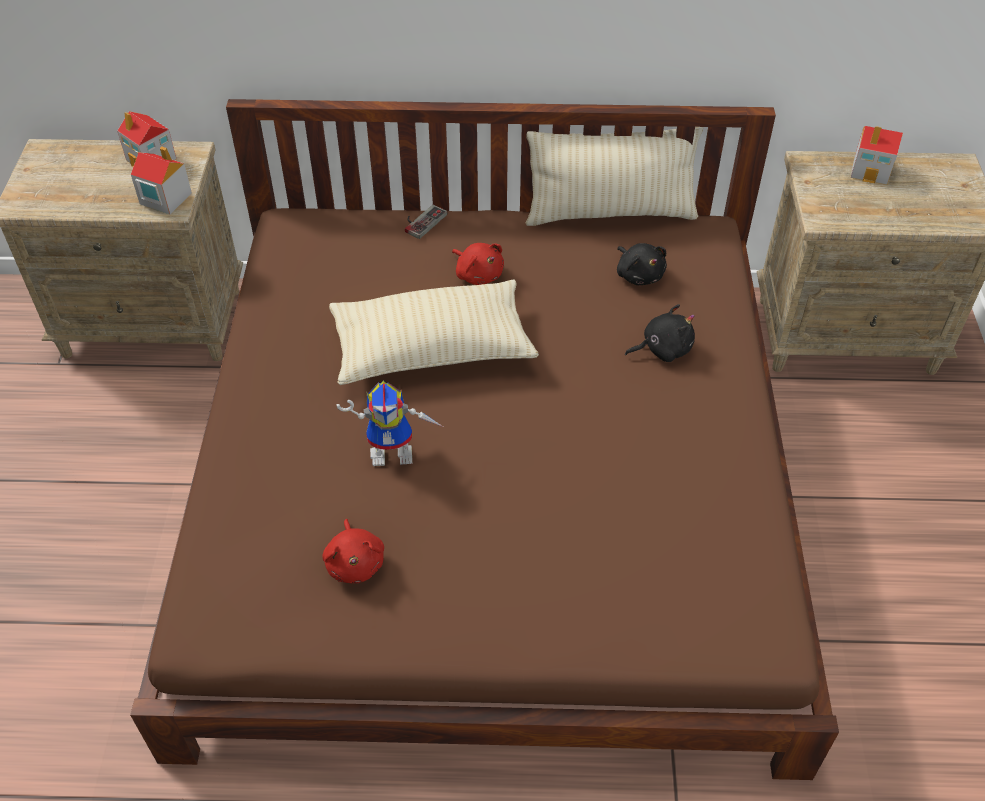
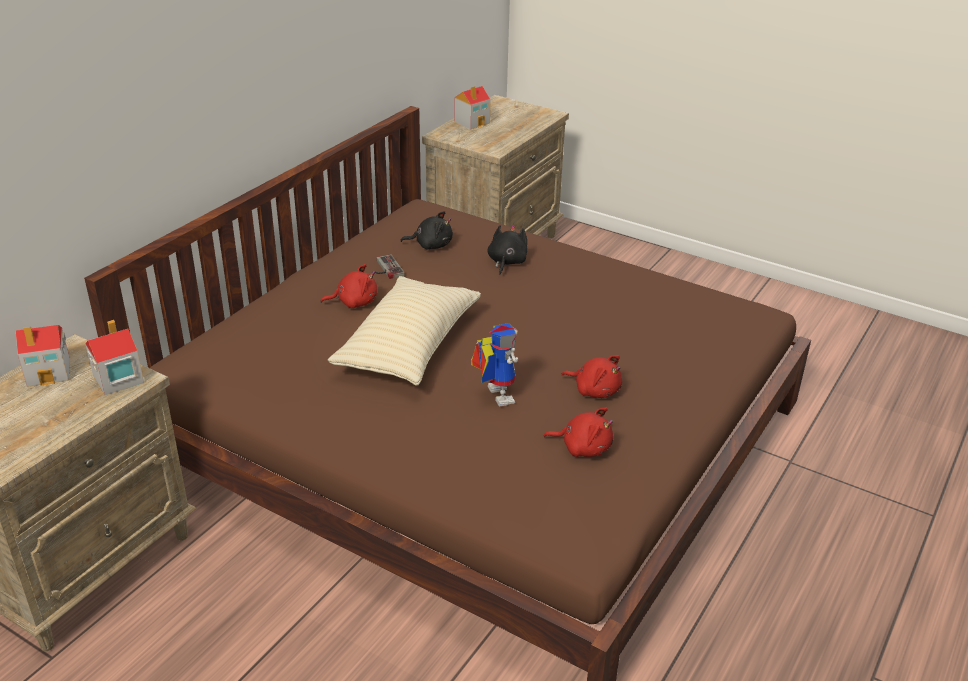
camera: 60 degrees left, 15 degrees down
toy robot [336,381,443,466] -> toy robot turned 45 degrees counterclockwise [471,323,518,407]
game controller [405,205,447,239] -> game controller moved to [375,254,405,279]
beige pillow [525,127,703,226] -> none
none -> red plush toy [561,355,622,398]

